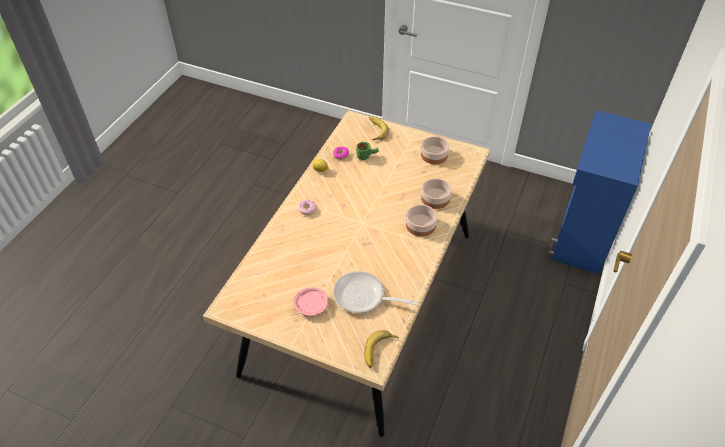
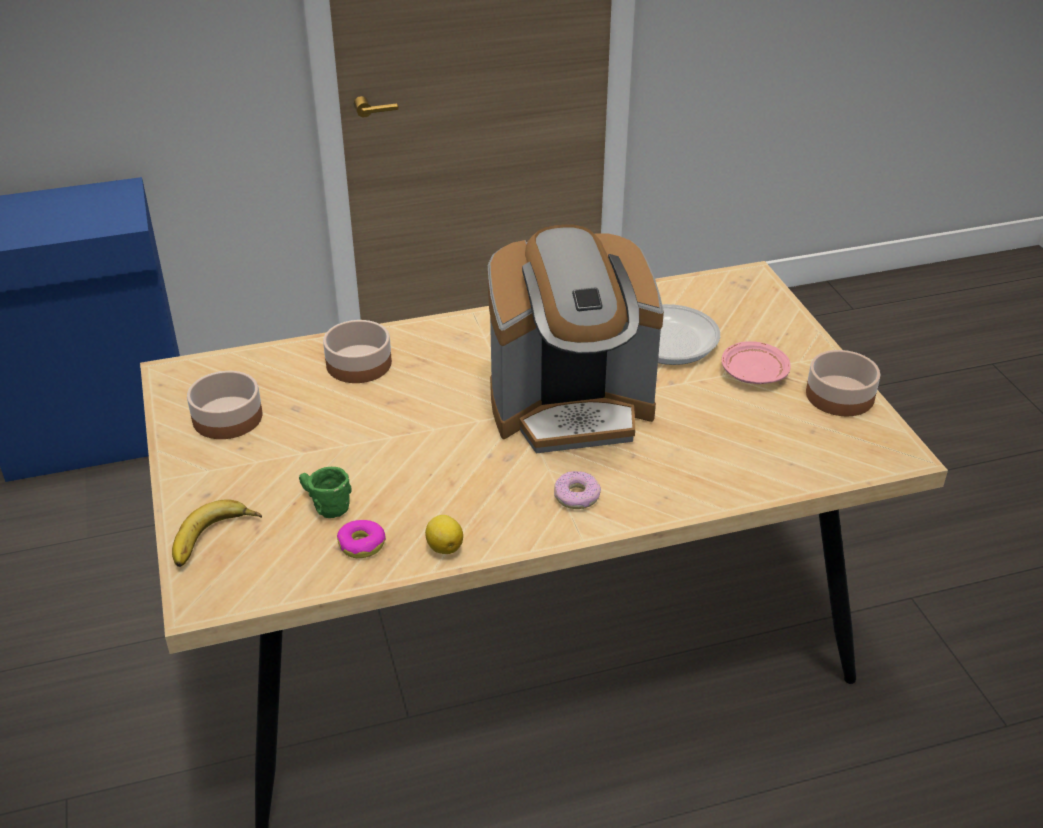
camera: 130 degrees left, 10 degrees down
banana [364,330,399,368] -> none
bowl [406,205,437,237] -> bowl moved to [806,350,880,416]
none -> coffee machine [488,224,664,453]

